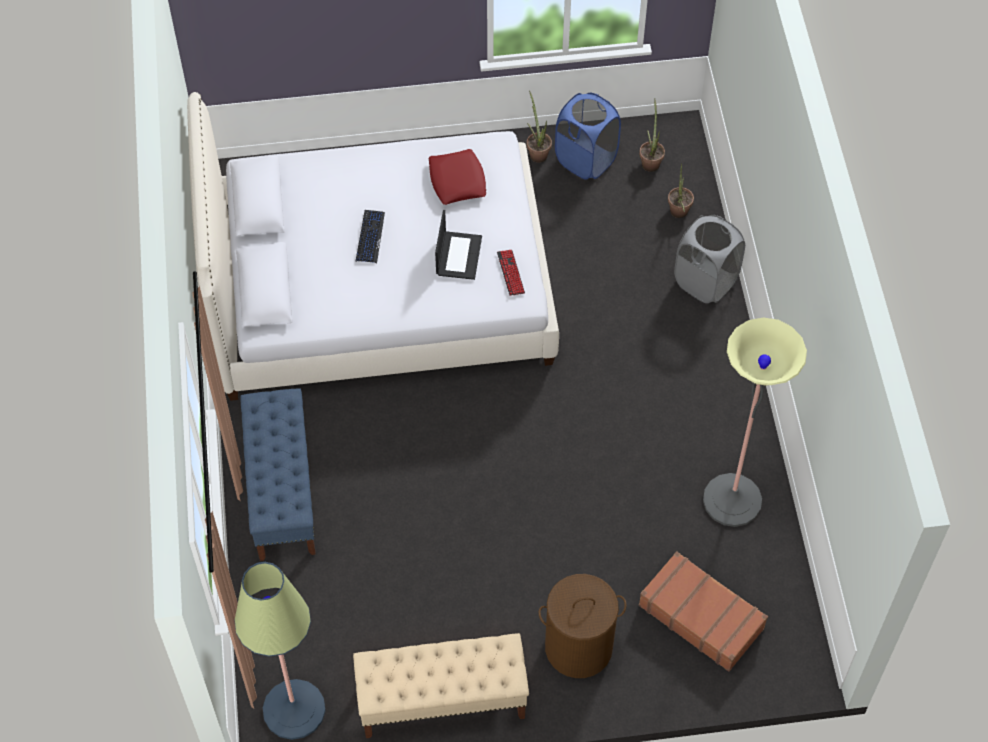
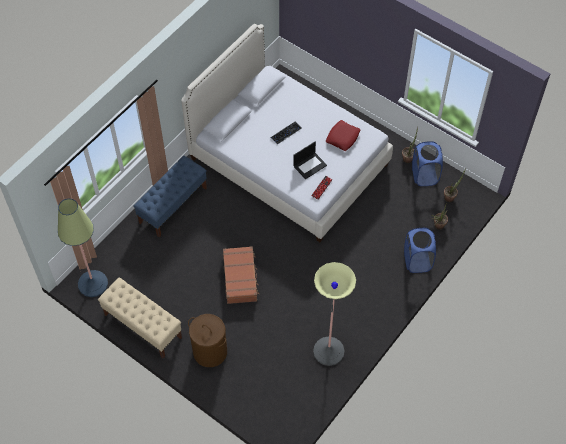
camera: 45 degrees right, 0 degrees up
brown suitcase [639,551,768,672] -> brown suitcase moved to [223,246,259,304]
grey laundry basket [674,215,745,303] -> blue laundry basket [404,228,436,273]

